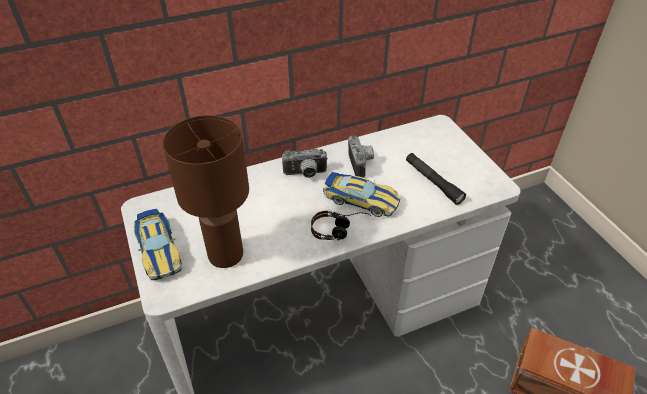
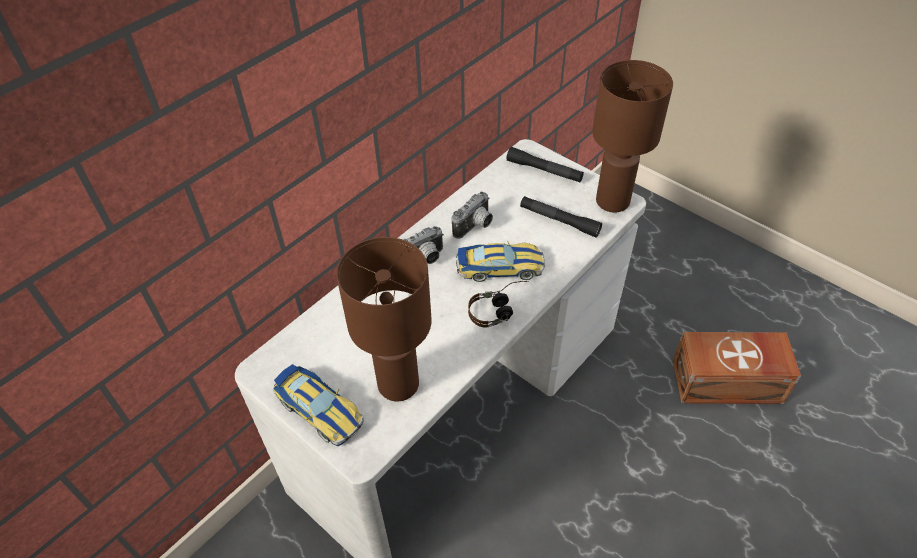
camera: 25 degrees left, 5 degrees up
camera [348,135,374,178] -> camera turned 75 degrees clockwise [452,192,493,239]
none -> black flashlight [506,147,584,183]
none -> brown table lamp [592,60,673,213]

